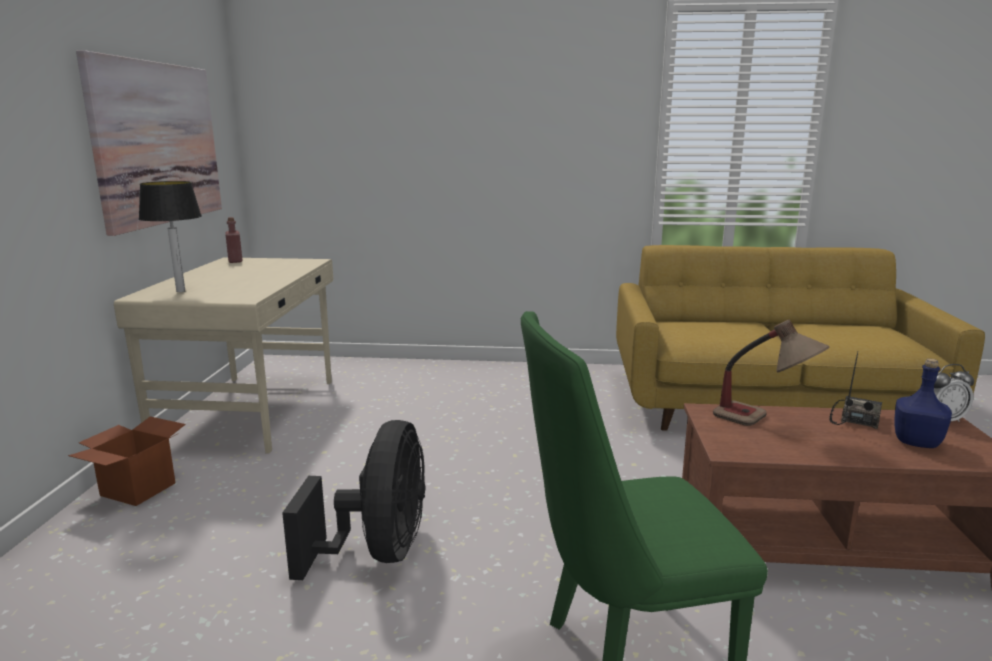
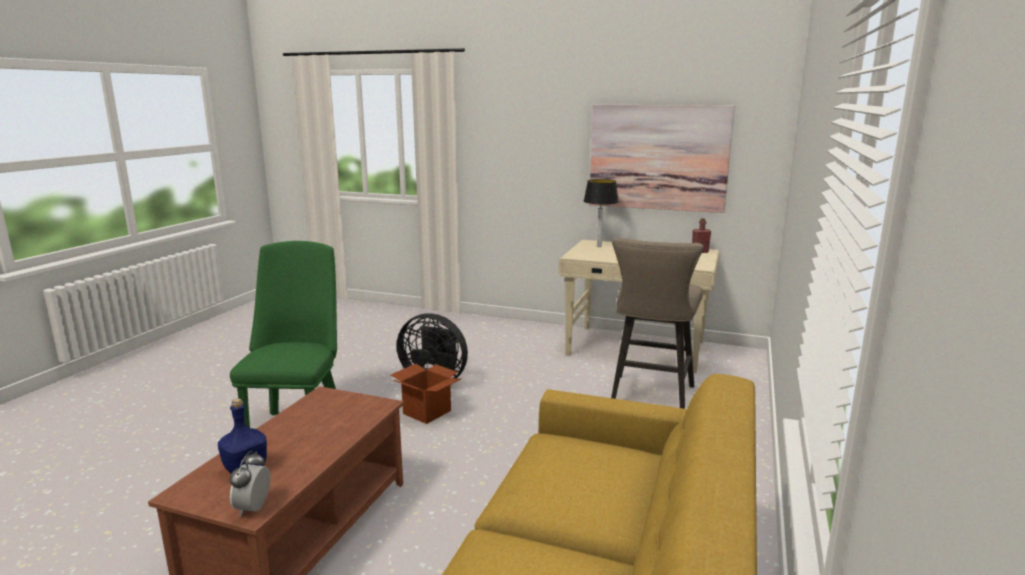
camera: 105 degrees right, 0 degrees up
cardboard box [68,416,186,506] -> cardboard box moved to [391,364,461,424]
table lamp [713,320,830,426] -> none
radio [830,351,882,429] -> none
none -> beige stool [611,237,704,409]

